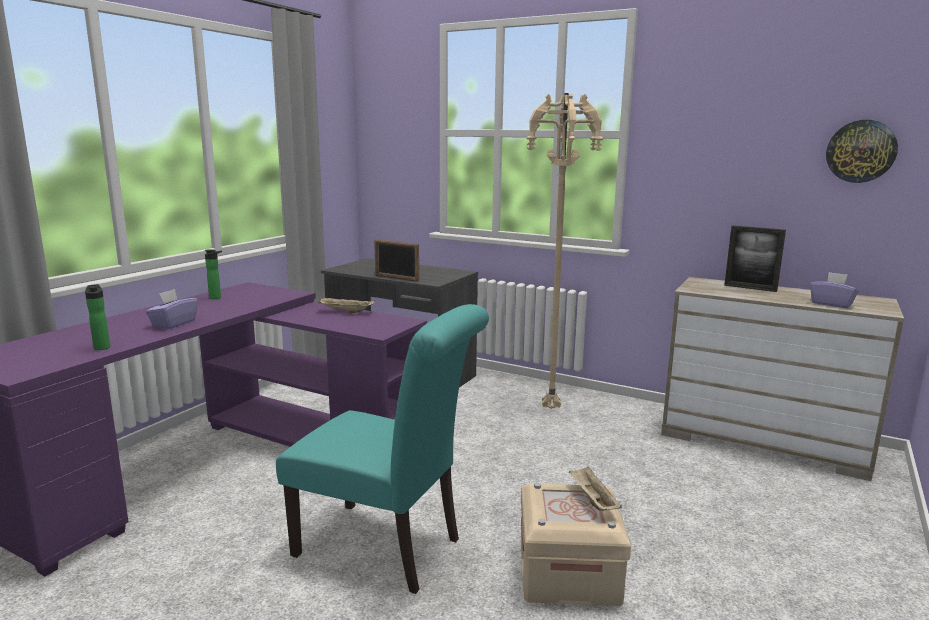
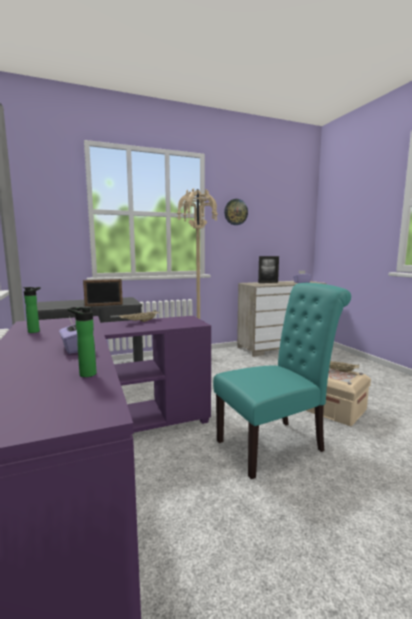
camera: 50 degrees left, 5 degrees down
wall clock [826,120,898,183] -> wall clock moved to [224,199,248,225]

